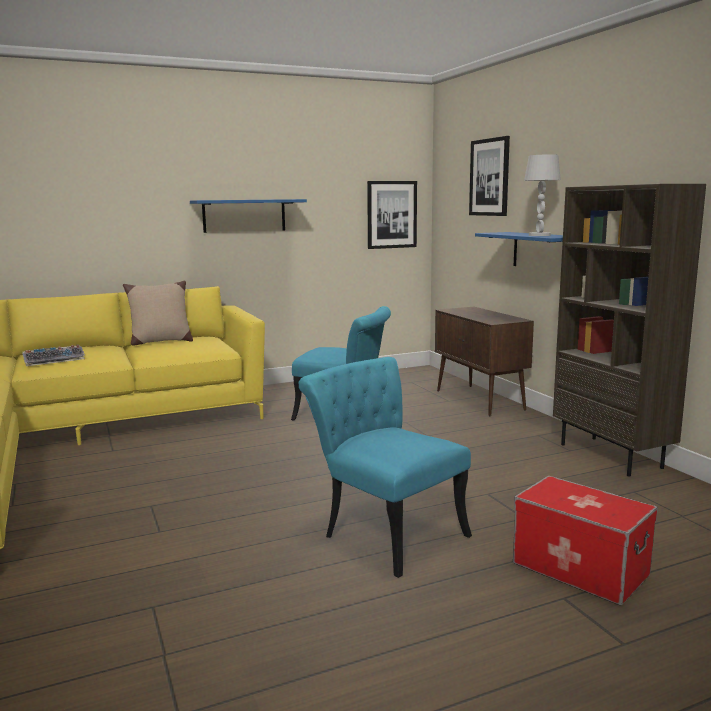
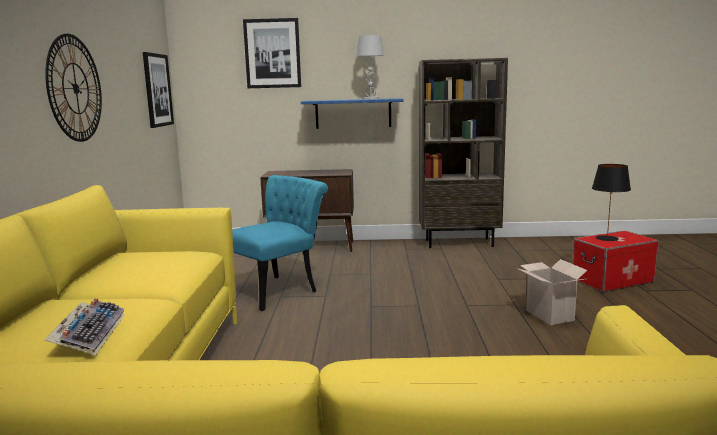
camera: 65 degrees left, 0 degrees up
beige pillow [123,280,193,346] -> none
blue shelf [190,199,307,233] -> wall clock [45,34,102,142]
turquoise chair [299,357,472,578] -> cardboard box [517,259,588,325]
none -> black table lamp [592,164,631,241]

